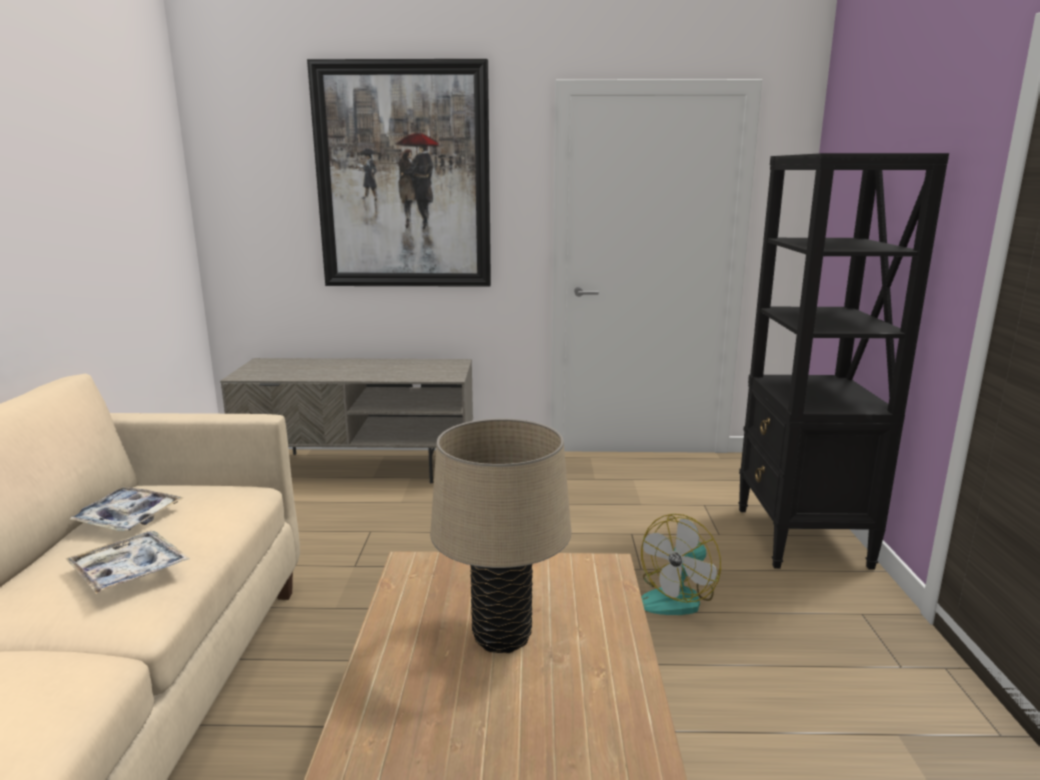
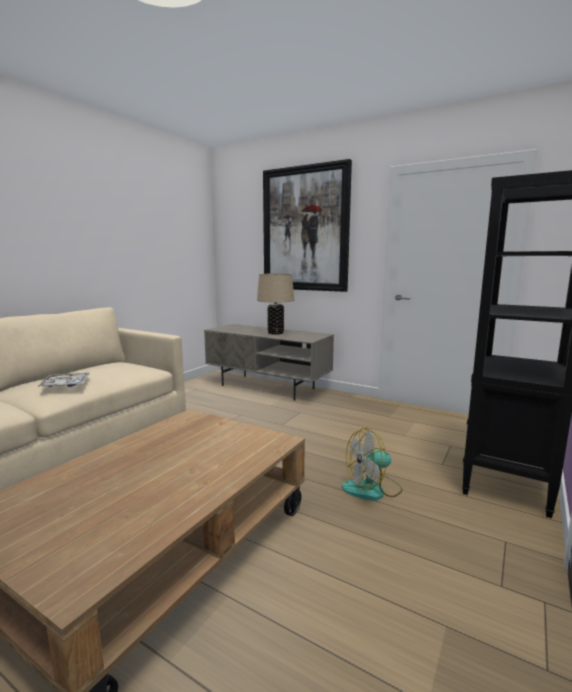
camera: 30 degrees right, 5 degrees down
tray [70,487,184,531] -> none
beige table lamp [430,418,571,653] -> beige table lamp moved to [257,273,294,335]

